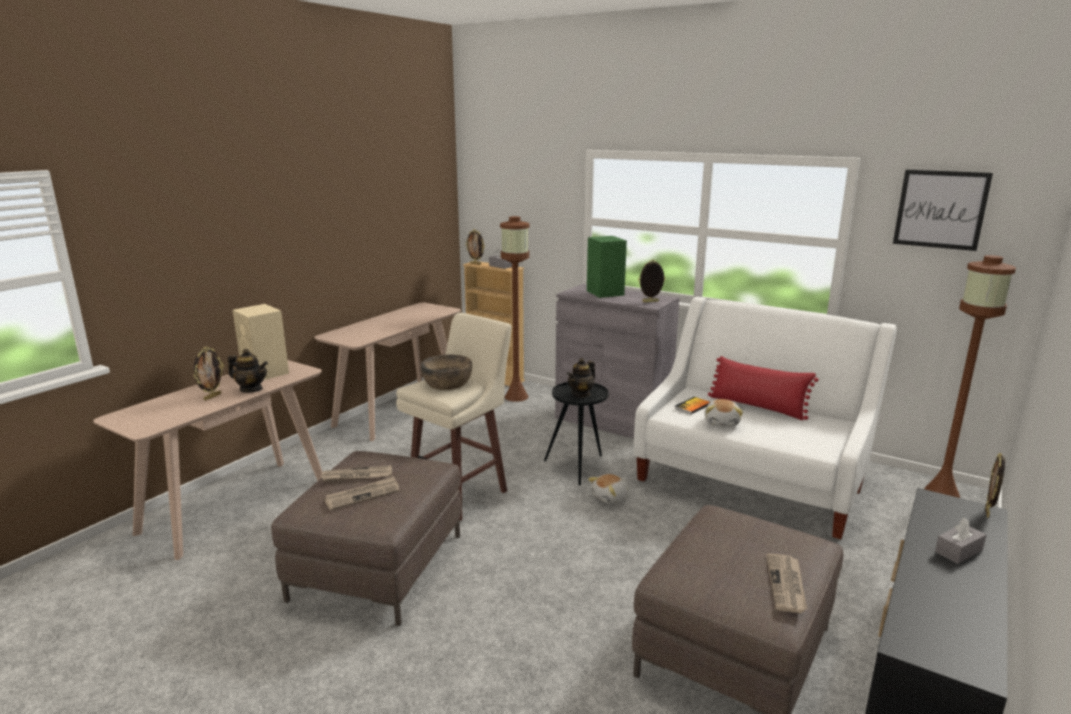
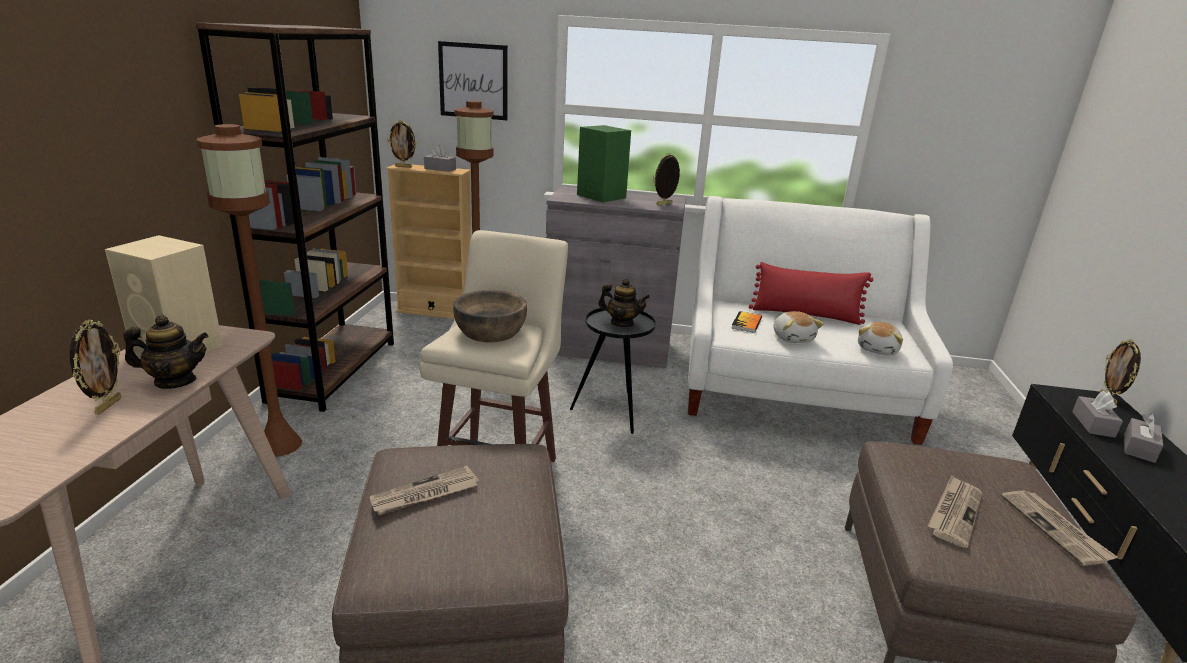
camera: 25 degrees left, 5 degrees up
beige console table [314,302,461,441] -> brown bookcase [195,22,394,412]
newspaper [324,476,399,511] -> newspaper moved to [927,475,983,548]
teapot [567,358,595,398] -> teapot turned 90 degrees counterclockwise [598,279,650,327]
plush toy [588,474,629,504] -> plush toy moved to [858,322,903,355]
picture [893,170,993,251] -> picture moved to [438,41,508,120]
brown floor lamp [924,255,1016,498] -> brown floor lamp moved to [196,124,302,457]
none -> grey tissue box [1072,391,1123,438]

